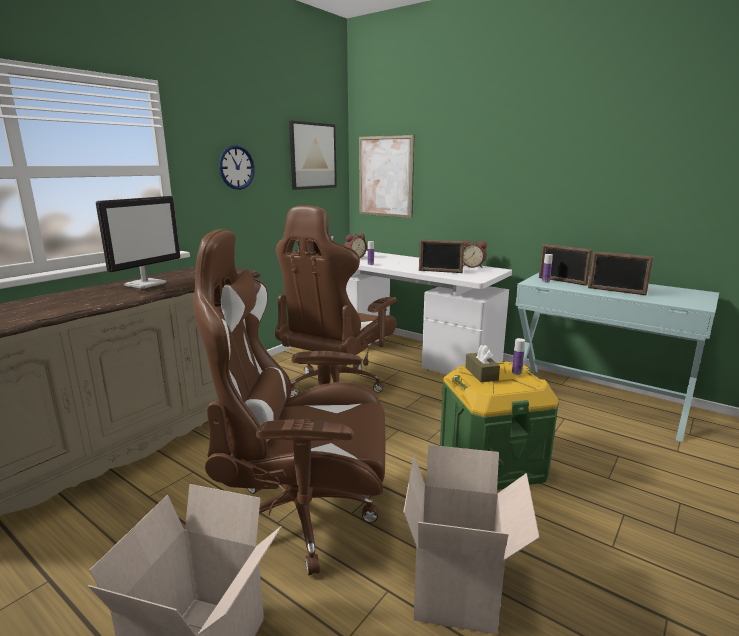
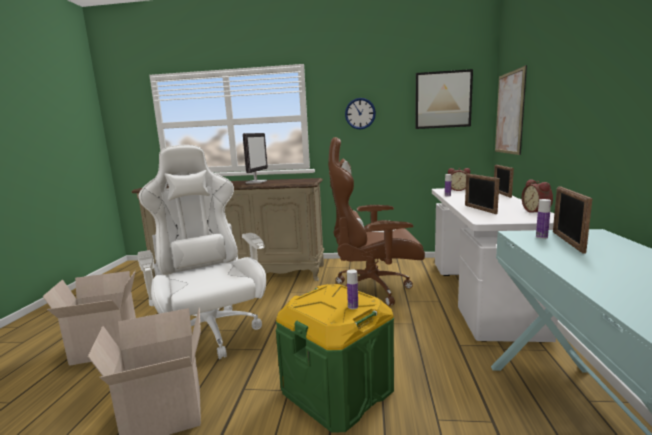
camera: 60 degrees right, 5 degrees down
monitor [96,196,180,289] -> monitor turned 75 degrees counterclockwise [243,133,268,183]
brown office chair [193,229,385,575] -> white office chair [137,145,266,359]
brown tissue box [465,345,500,382] -> none
picture frame [588,251,653,295] -> picture frame moved to [494,165,514,198]

